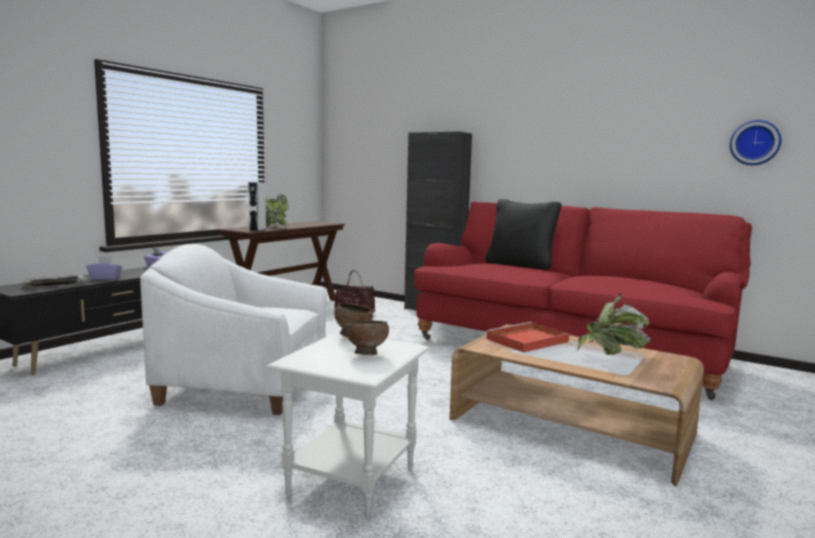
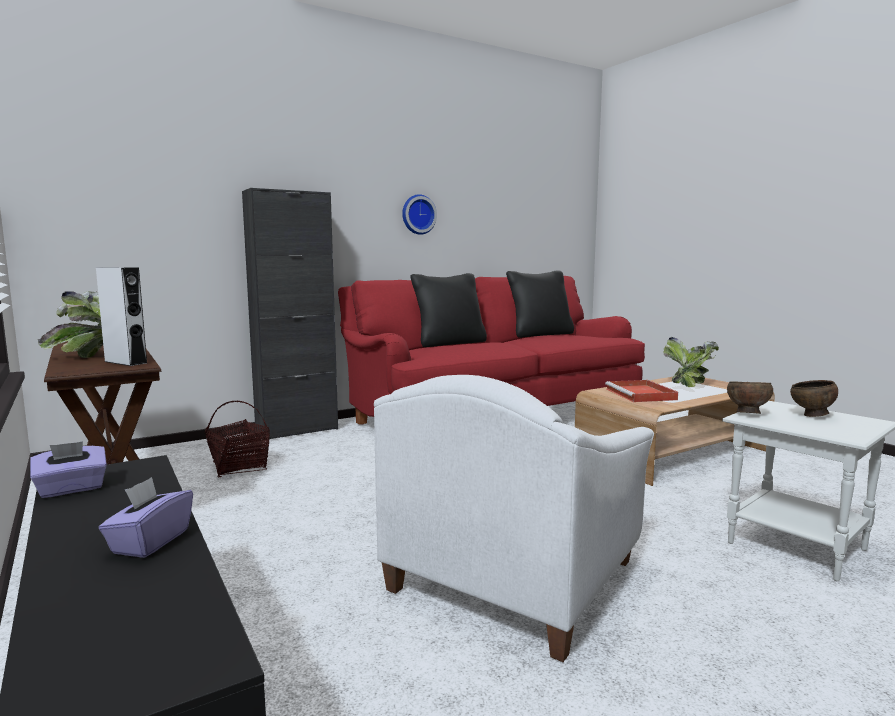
camera: 65 degrees left, 0 degrees up
tray [21,275,86,287] -> none
wall clock [730,120,782,165] -> wall clock moved to [402,194,437,235]
none -> black pillow [506,271,574,338]

